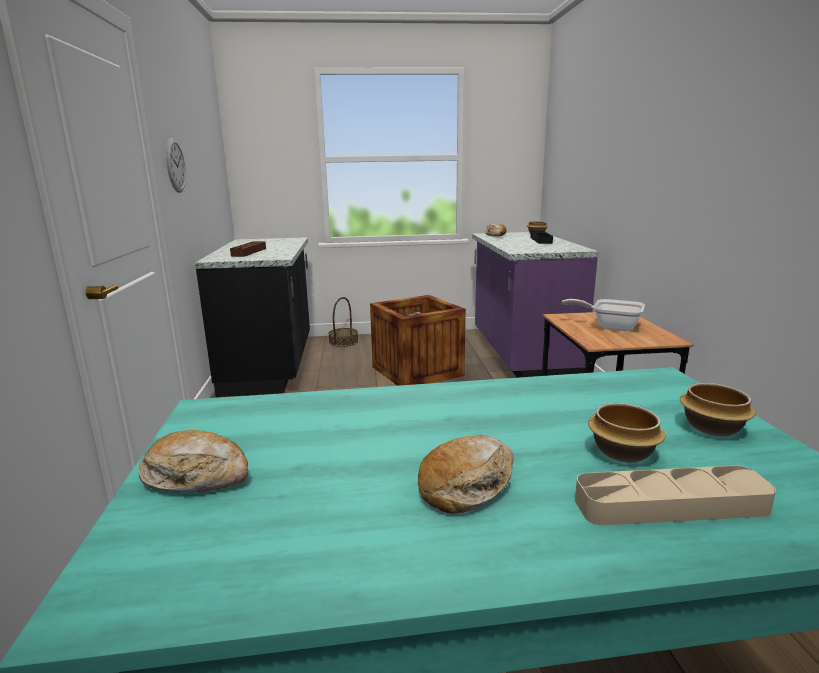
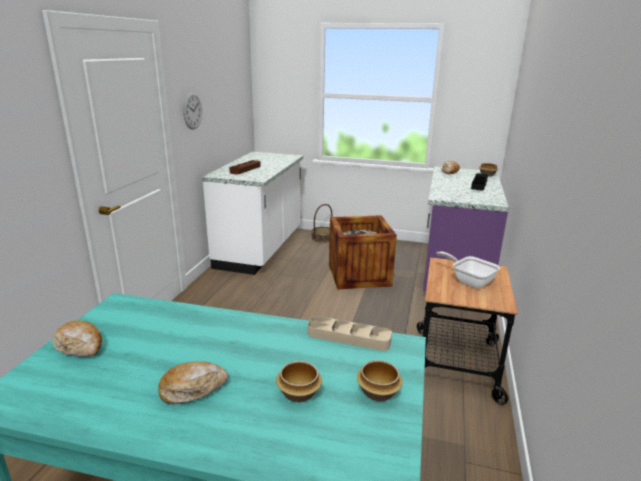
camera: 20 degrees right, 5 degrees up
black counter [195,237,310,397] -> white counter [202,152,303,275]
beige tray [575,466,776,525] -> beige tray moved to [308,316,392,351]

